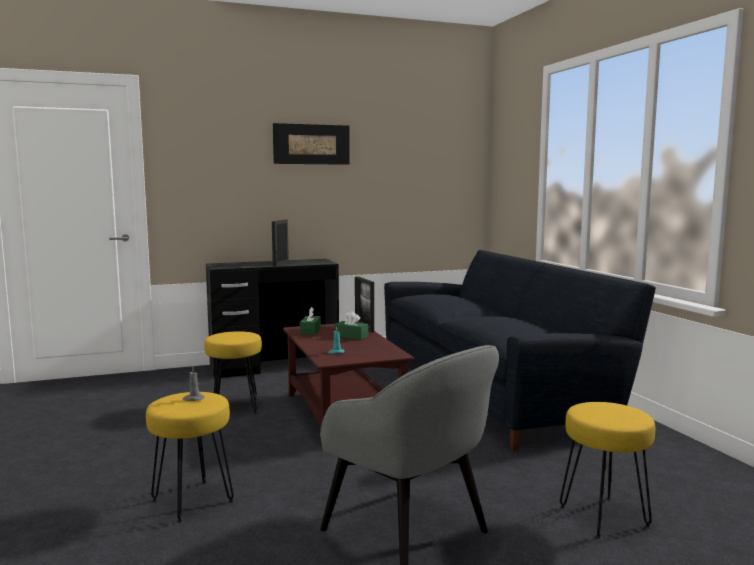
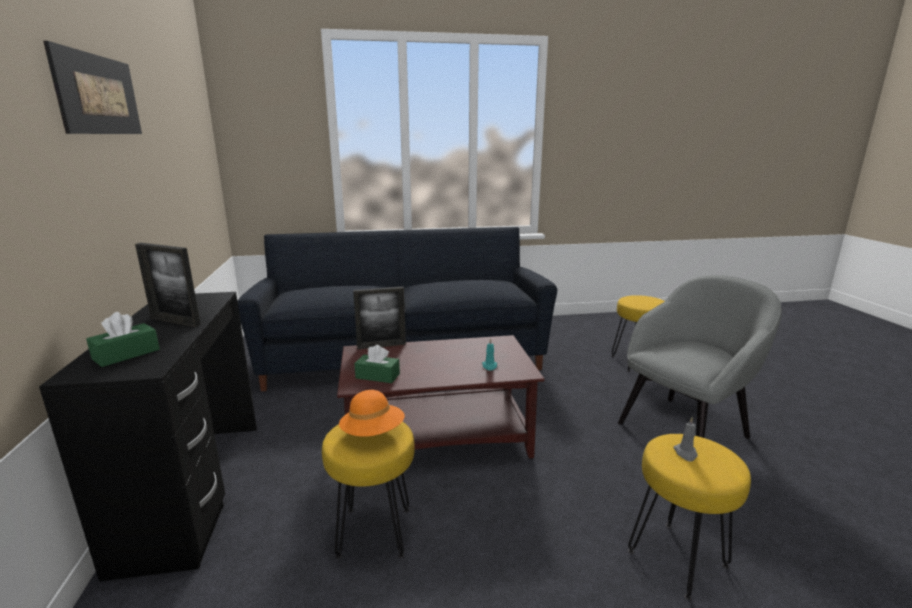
camera: 80 degrees left, 10 degrees up
green tissue box [334,311,368,340] -> green tissue box moved to [86,312,160,367]
none -> orange hat [339,390,405,437]

